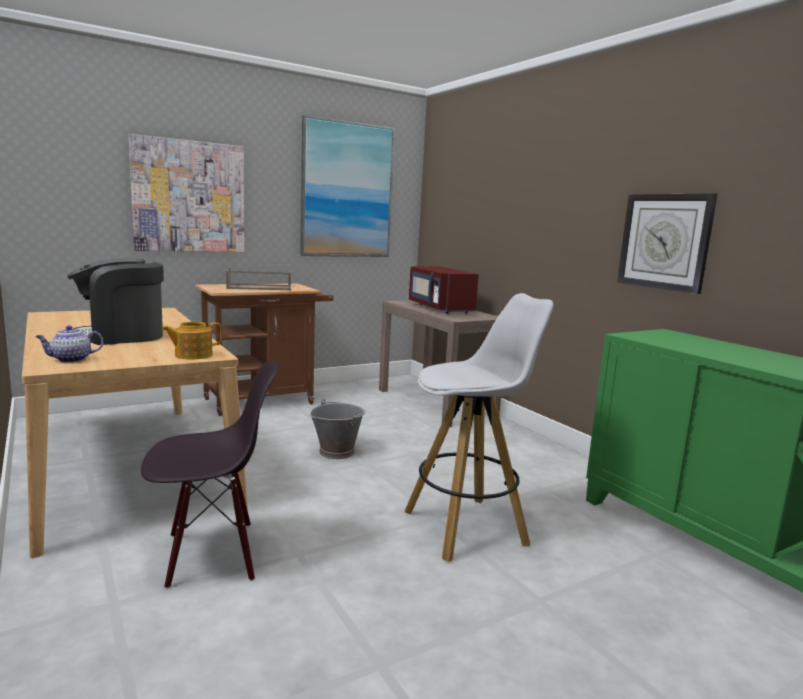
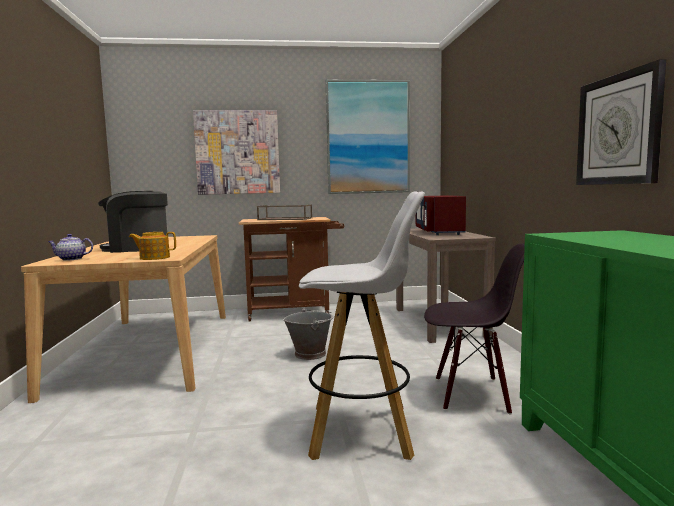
camera: 25 degrees right, 5 degrees down
black chair [141,360,280,589] -> black chair moved to [424,244,525,414]

